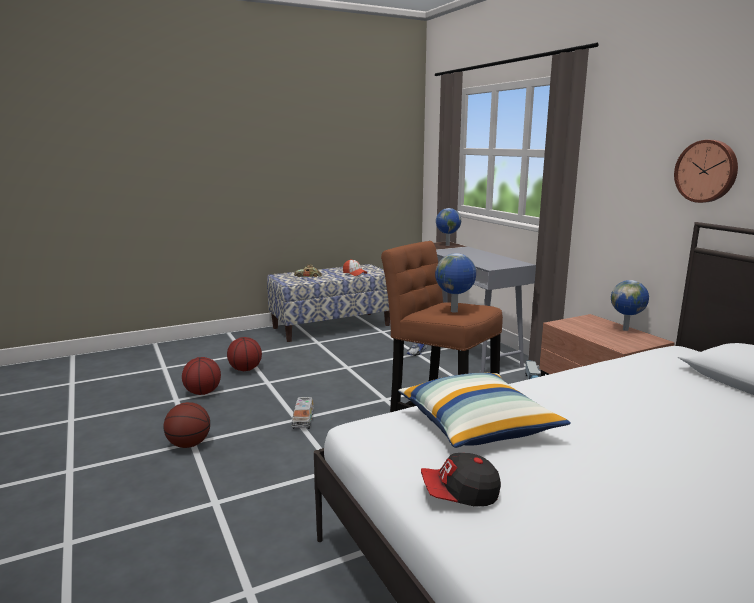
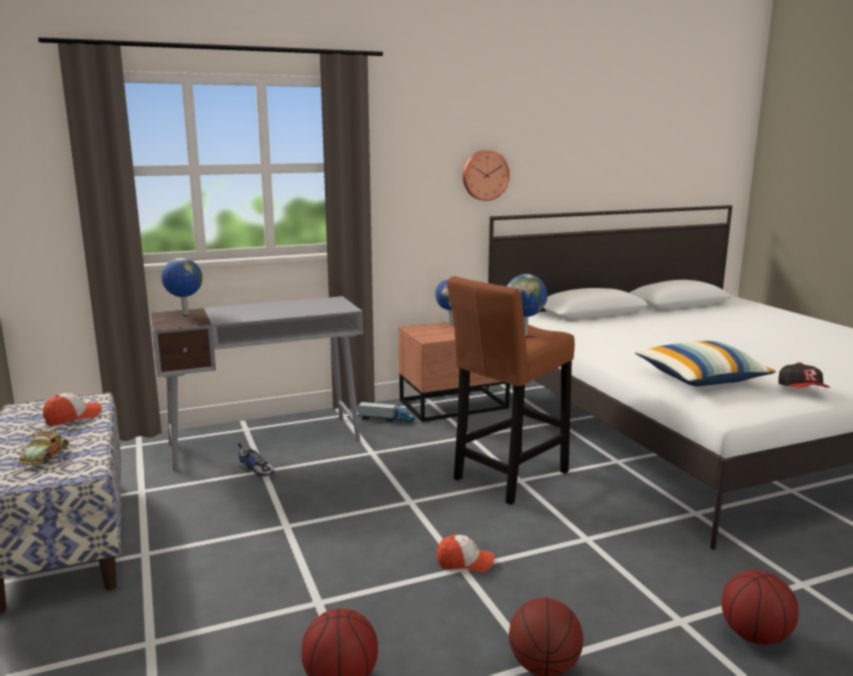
camera: 85 degrees left, 0 degrees up
basketball [227,337,262,371] -> basketball moved to [721,570,799,645]
toy truck [292,397,314,429] -> cap [437,535,494,572]

